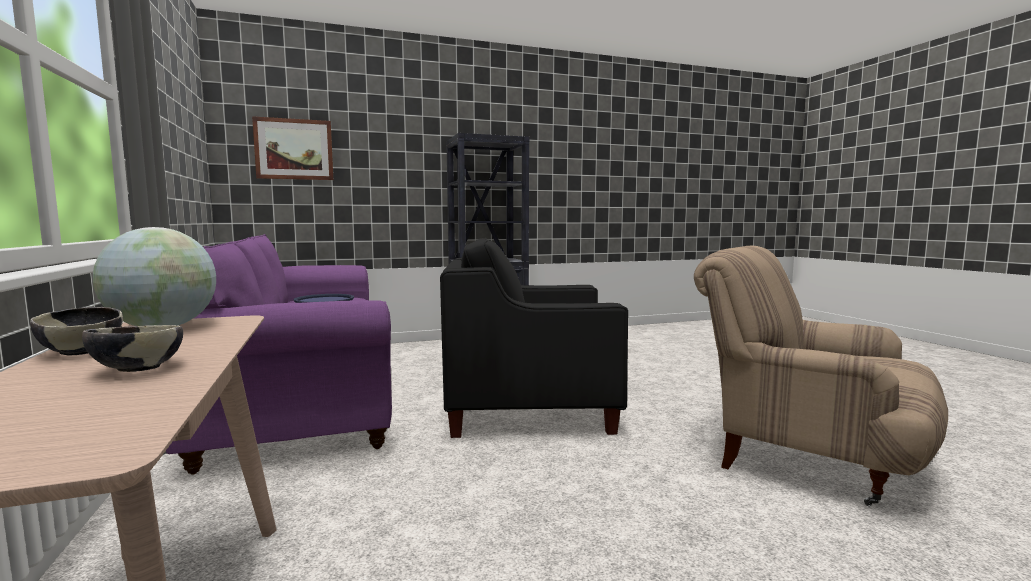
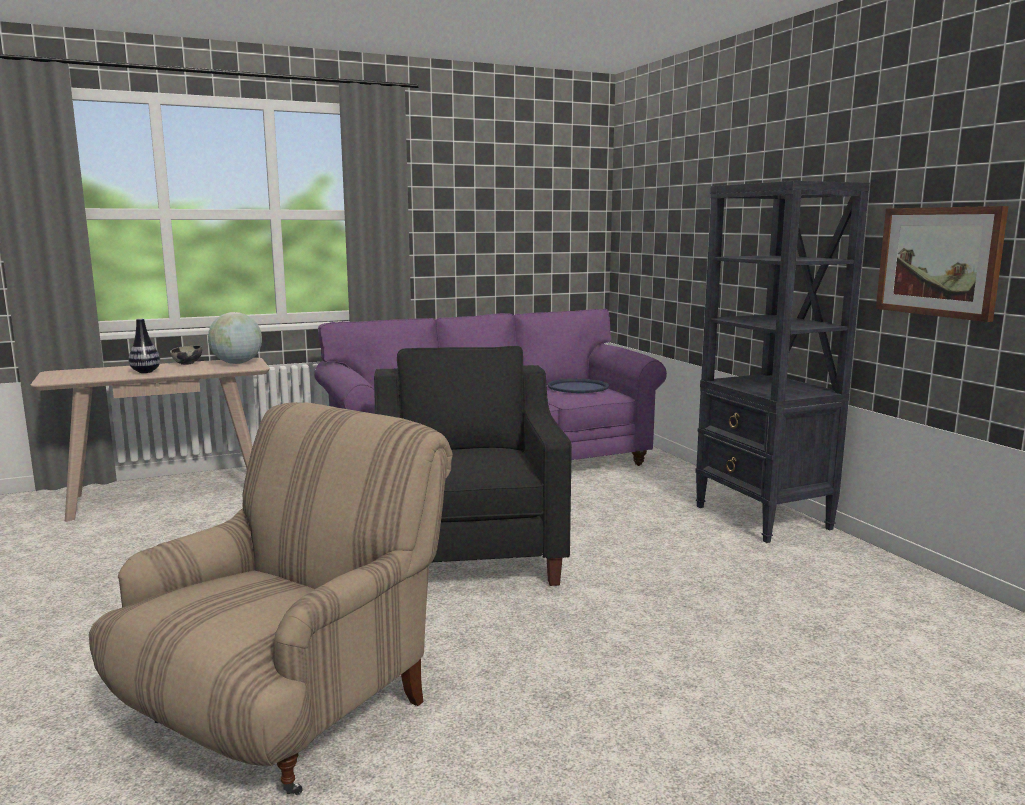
camera: 85 degrees right, 5 degrees up
bowl [82,325,183,372] -> vase [128,318,160,373]
picture [252,116,333,180] -> picture moved to [876,206,1009,322]

